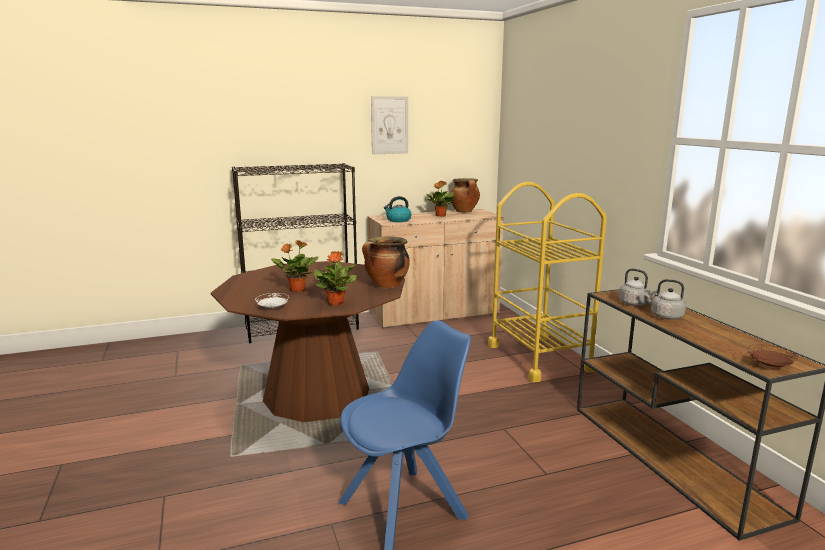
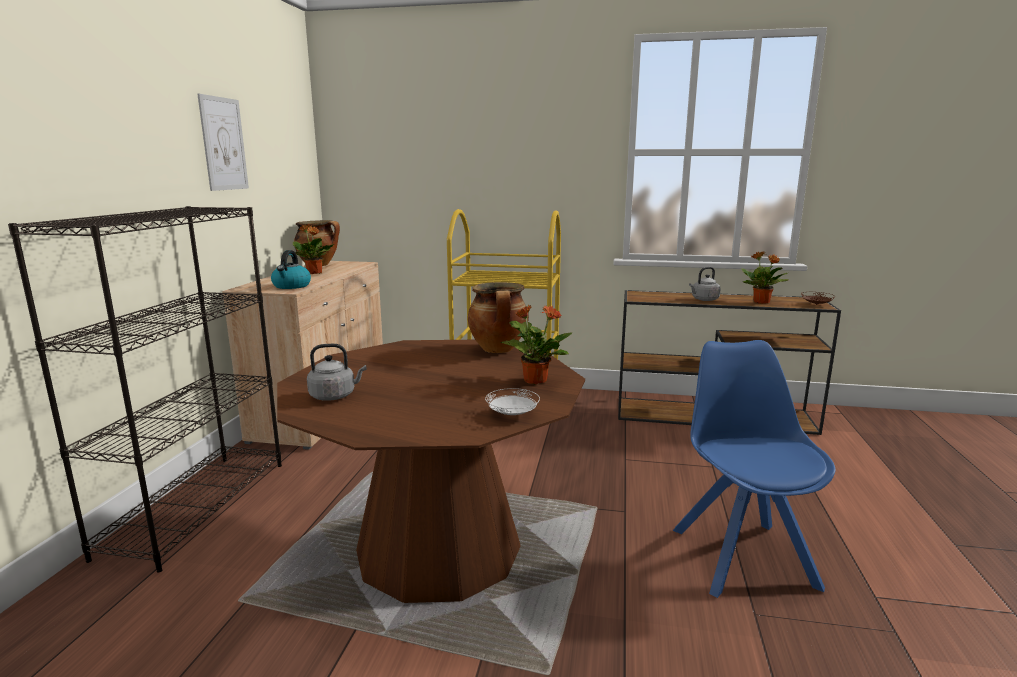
camera: 60 degrees left, 0 degrees up
potted plant [271,240,319,292] -> potted plant moved to [741,251,788,304]
grey kettle [619,268,658,306] -> grey kettle moved to [307,344,366,401]

